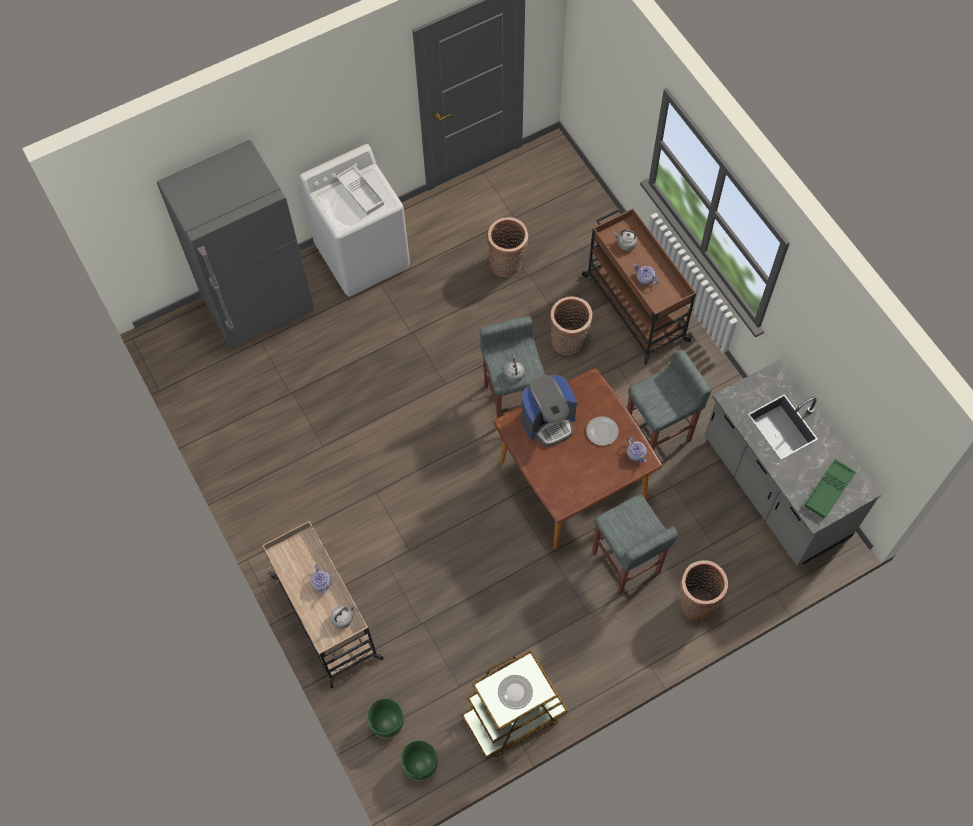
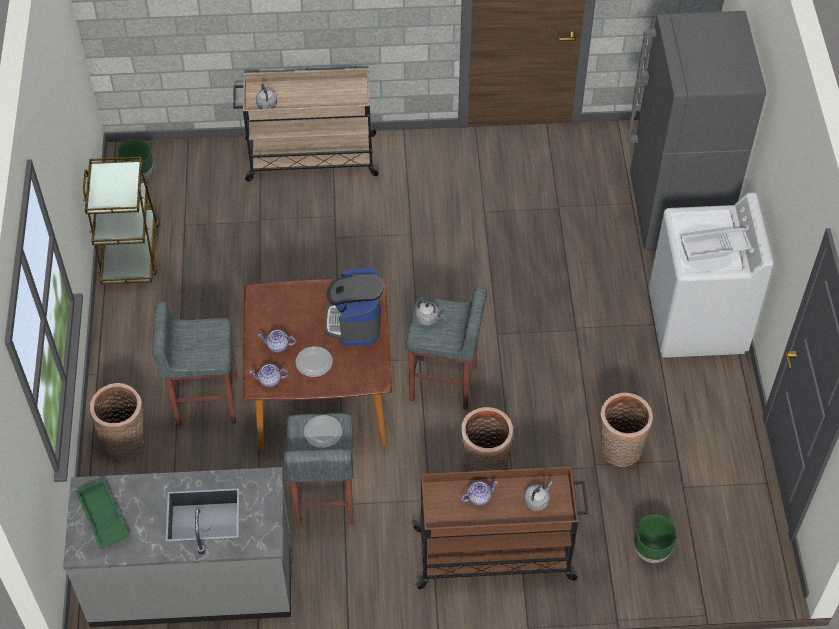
camera: 115 degrees right, 10 degrees down
teapot [311,565,331,594] -> teapot moved to [258,330,296,353]
green planter [367,699,404,739] -> green planter moved to [634,515,677,563]
plate [498,675,533,710] -> plate moved to [304,415,342,448]

